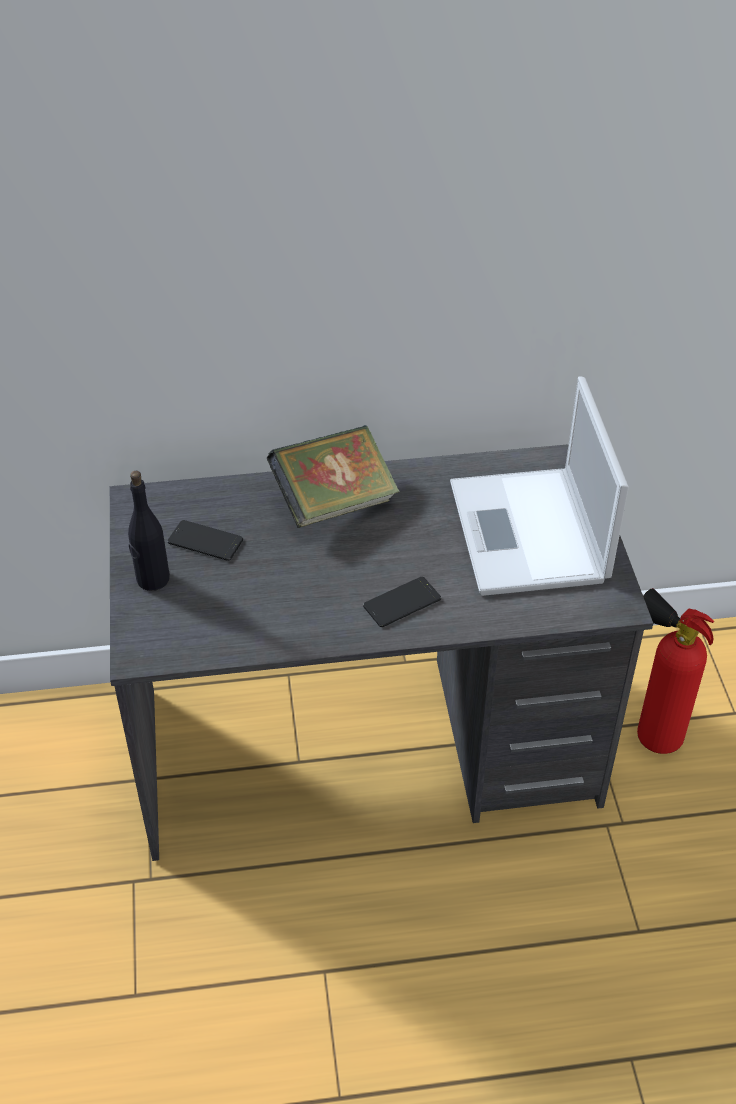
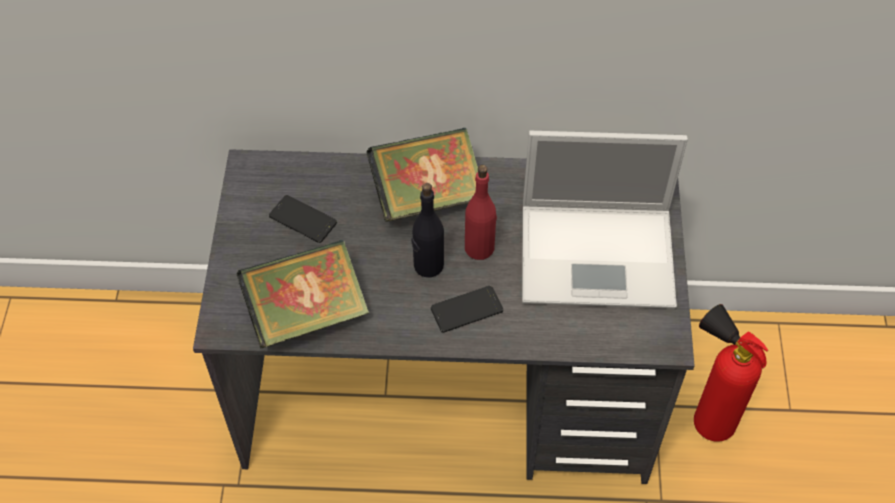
camera: 10 degrees right, 10 degrees up
black bottle [128,471,170,591] -> black bottle moved to [411,183,444,277]
laptop [450,376,629,596] -> laptop turned 90 degrees counterclockwise [522,131,688,309]
none -> book [236,240,369,349]
none -> red bottle [465,165,497,260]

